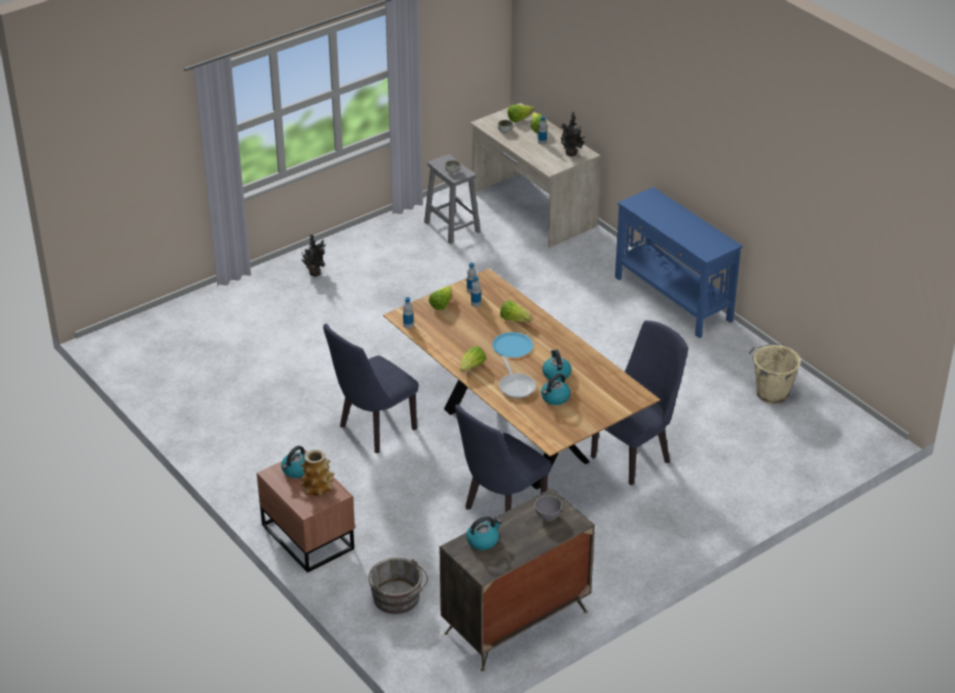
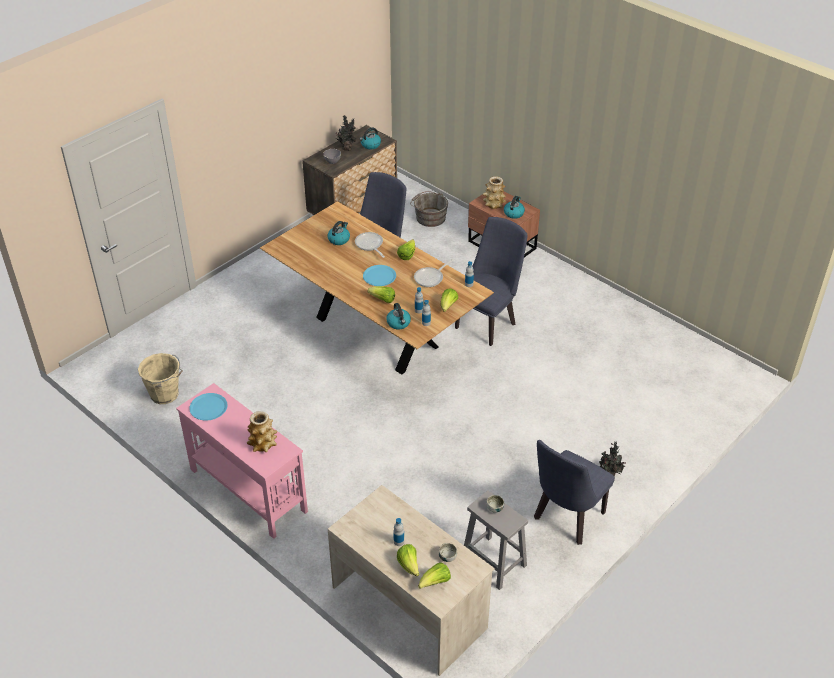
camera: 170 degrees right, 5 degrees up
kettle [542,350,572,381] -> kettle moved to [386,303,411,329]
potted plant [561,112,585,156] -> potted plant moved to [336,115,357,151]
blue chair [591,320,688,485] -> blue chair moved to [534,440,615,545]
blue console table [615,187,743,338] -> pink console table [176,383,308,539]
none -> blue plate [189,393,228,421]
none -> vase [247,411,277,453]
none -> frying pan [414,259,454,287]

